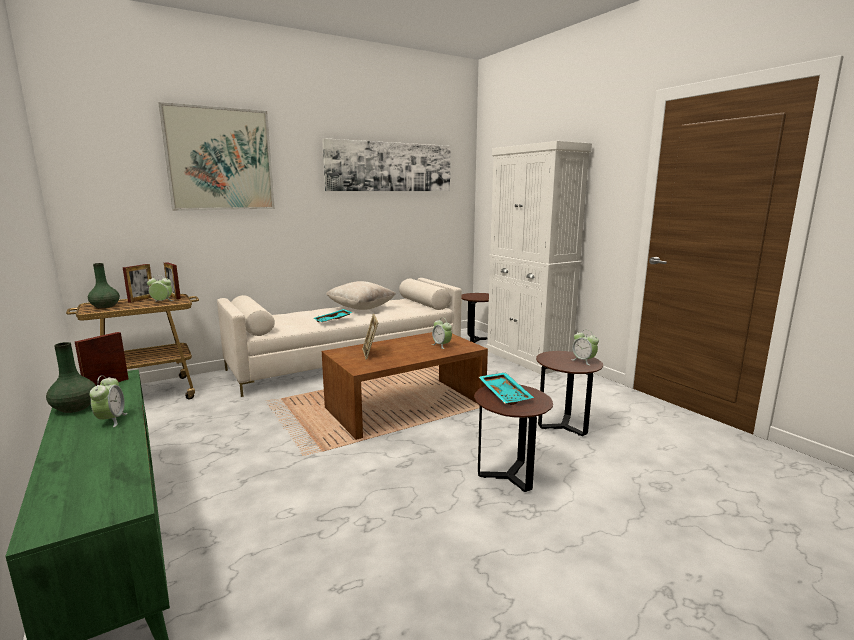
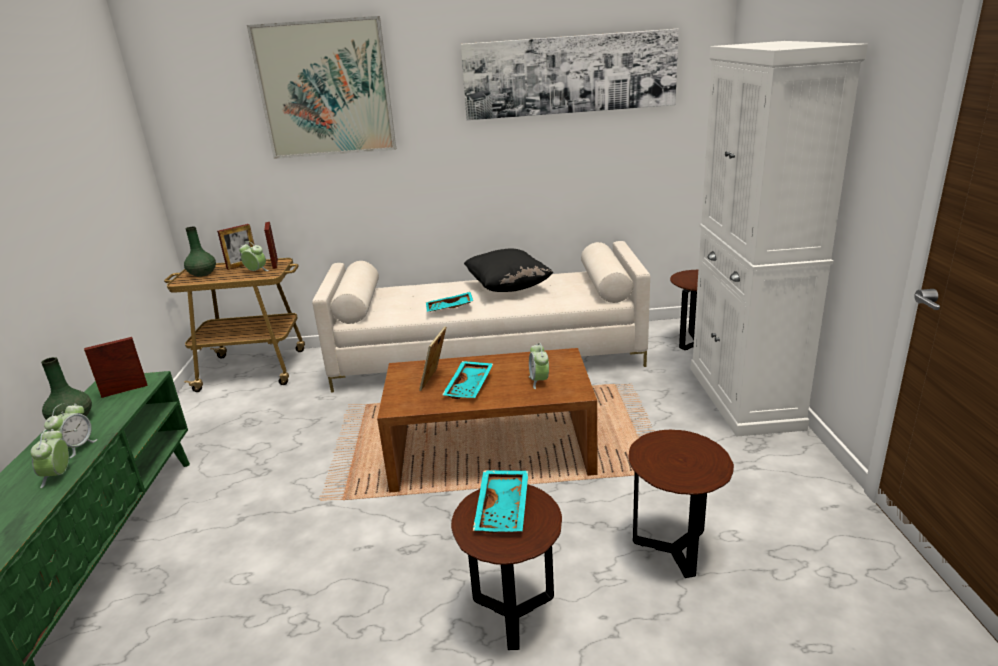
camera: 30 degrees right, 10 degrees up
beige pillow [326,281,396,310] -> black pillow [464,249,553,292]
alarm clock [571,330,599,365] -> alarm clock moved to [30,429,69,488]
none -> turquoise tray [442,361,493,399]

